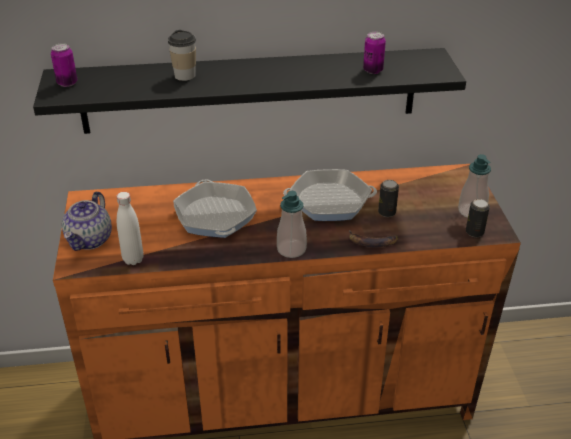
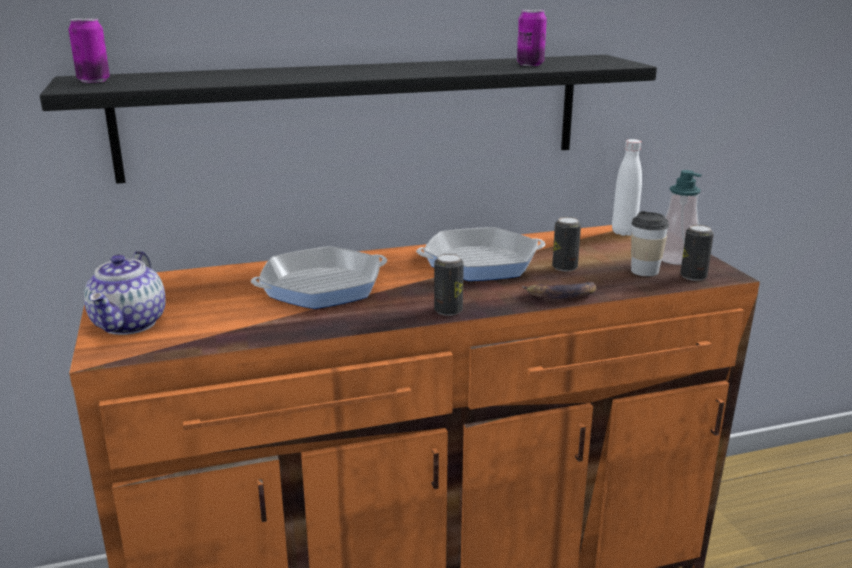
camera: 10 degrees left, 15 degrees down
white bottle [116,192,144,265] -> white bottle moved to [612,139,642,236]
cup [168,30,196,81] -> cup moved to [631,211,669,276]
frying pan [173,179,257,238] -> frying pan turned 90 degrees counterclockwise [251,246,387,309]
soap dispenser [277,191,307,258] -> can [434,254,464,316]

